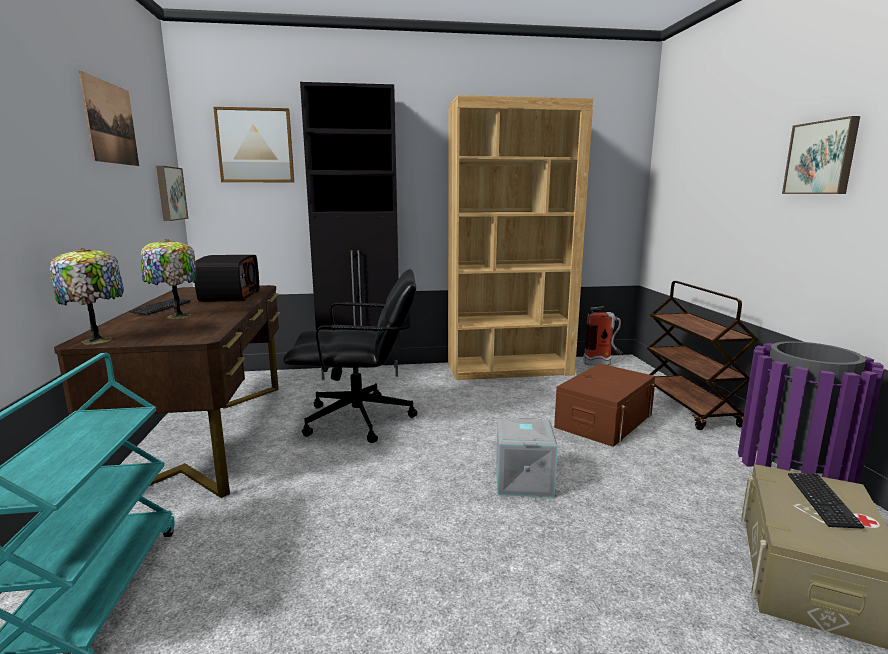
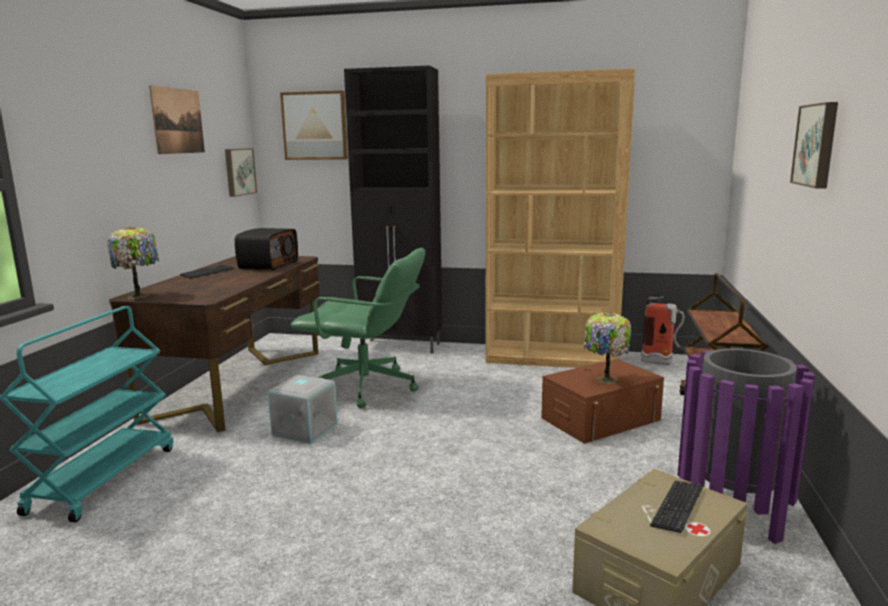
camera: 20 degrees right, 0 degrees up
table lamp [141,239,196,319] -> table lamp moved to [584,312,631,384]
black office chair [283,269,417,443] -> green office chair [290,248,425,408]
grey storage box [496,418,558,498] -> grey storage box moved to [268,375,338,444]

